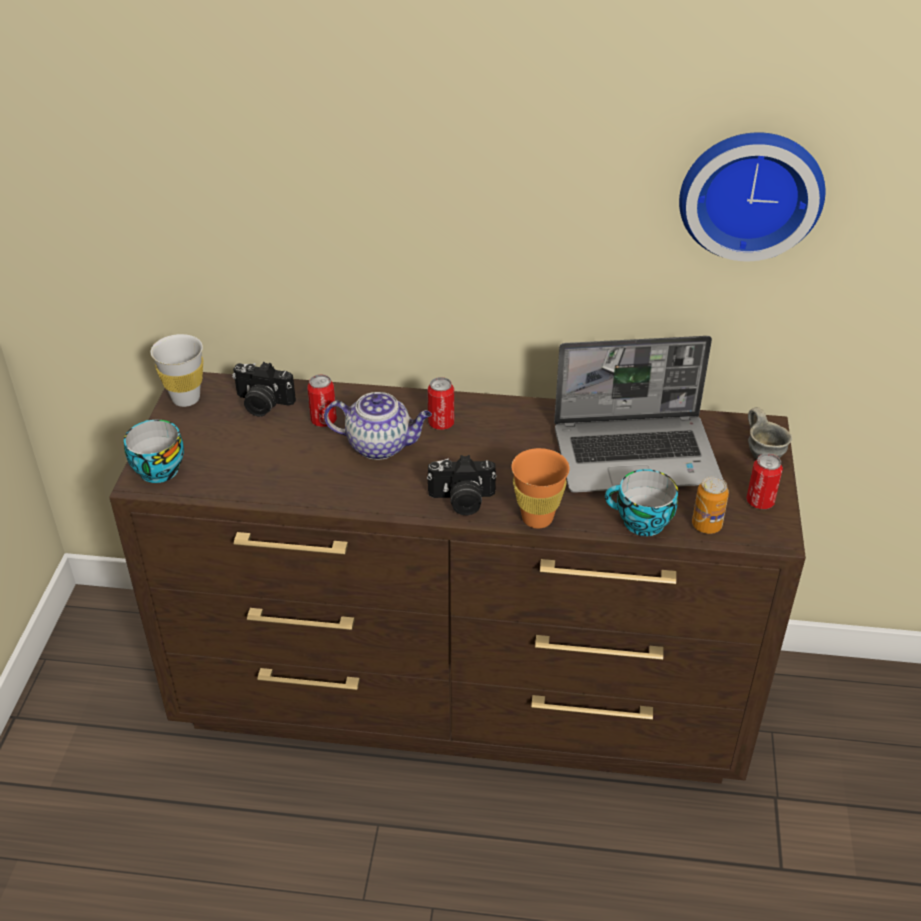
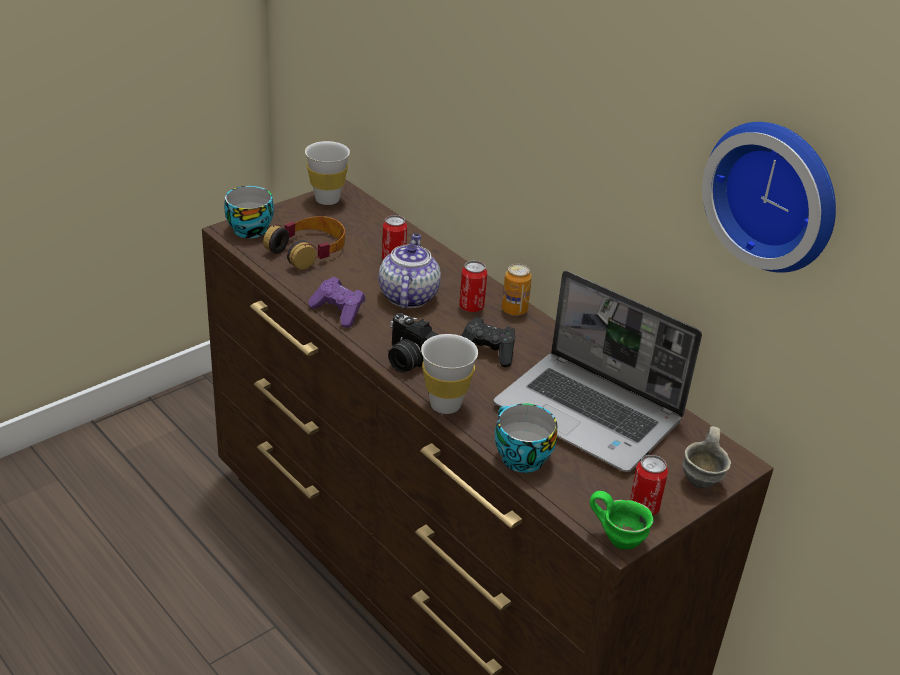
camera: 40 degrees right, 5 degrees down
camera [232,362,296,417] -> none
teapot [324,392,432,460] -> teapot turned 135 degrees counterclockwise [378,233,441,309]
orange cup [512,448,570,528] -> white cup [421,334,478,414]
can [692,476,729,534] -> can moved to [501,264,532,316]
none -> headphones [263,216,345,269]
none -> purple game controller [308,277,365,328]
none -> black game controller [461,317,515,367]
none -> green mug [590,491,653,550]

